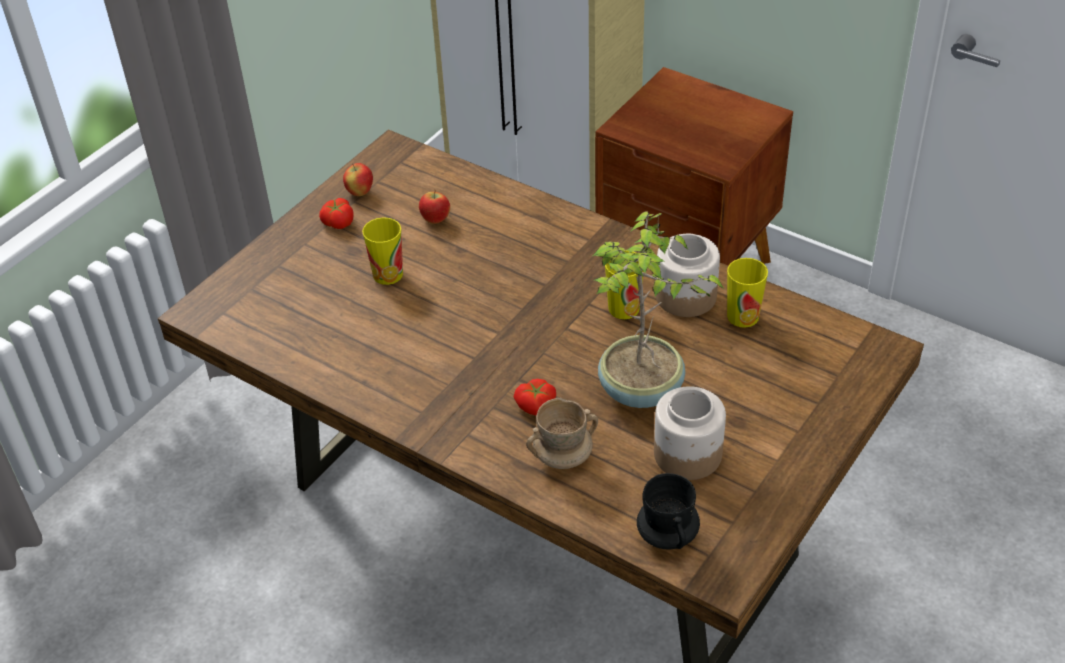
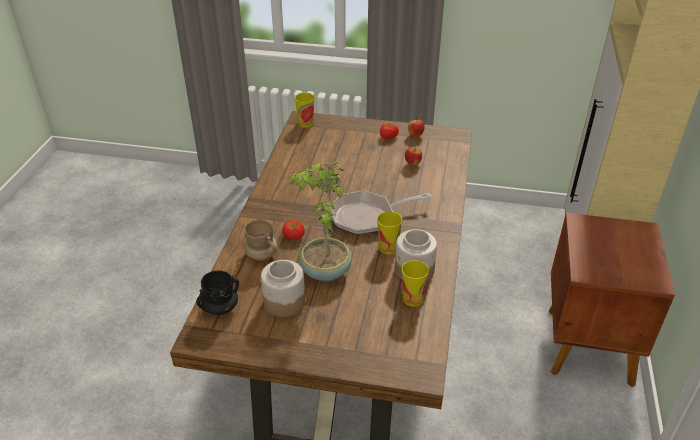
camera: 65 degrees right, 5 degrees down
cup [362,218,403,285] -> cup moved to [295,93,314,128]
none -> frying pan [329,190,432,235]

